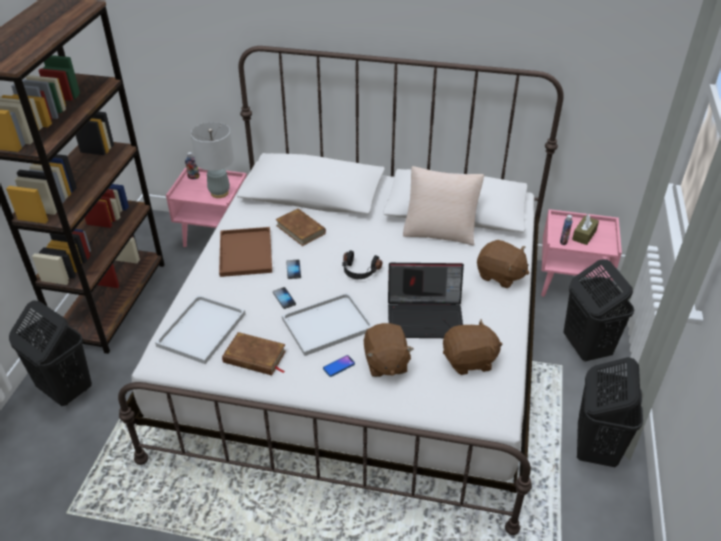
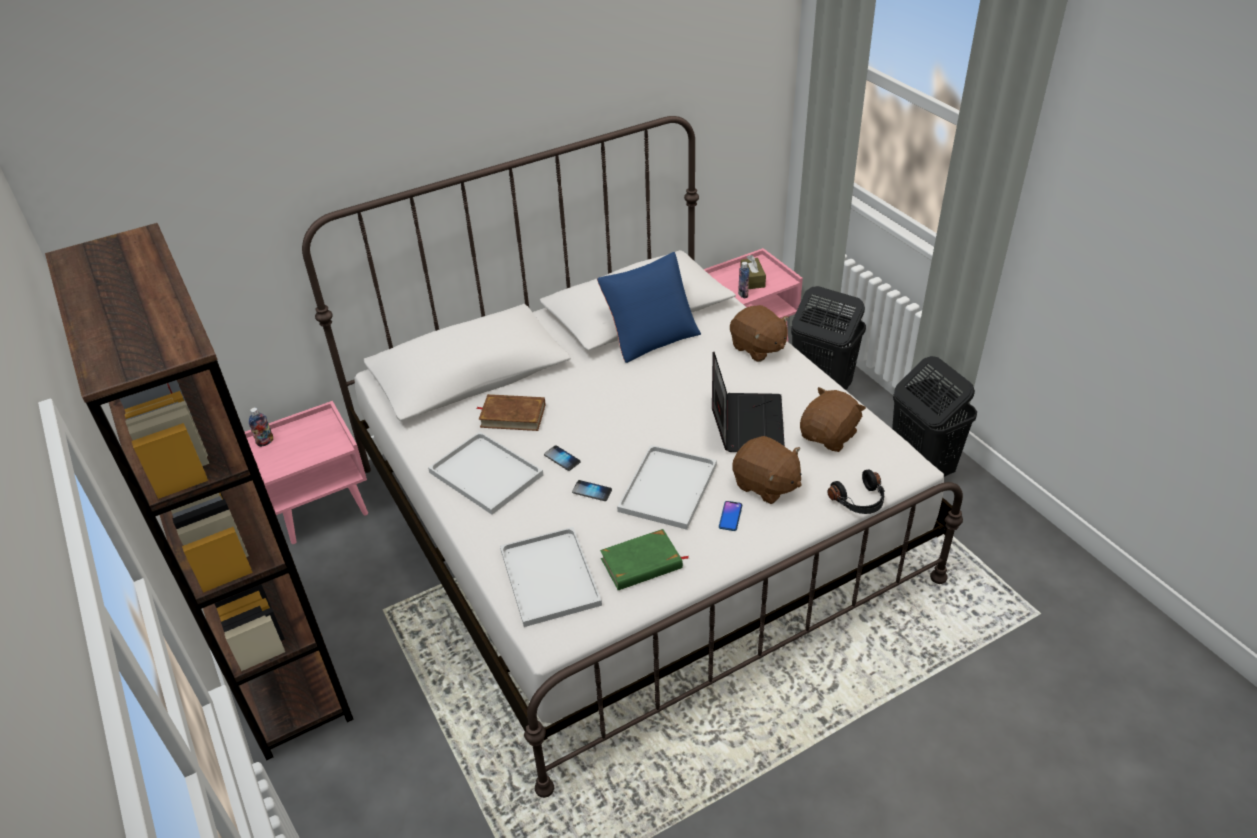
camera: 40 degrees left, 0 degrees up
black laundry basket [9,301,92,406] -> none
grey table lamp [191,122,234,198] -> none
brown tray [219,227,272,277] -> white tray [428,431,543,515]
brown book [222,332,286,375] -> green book [600,529,689,590]
black headphones [342,250,382,279] -> black headphones moved to [827,470,885,514]
laptop [388,263,464,338] -> laptop turned 45 degrees counterclockwise [712,352,785,452]
beige pillow [403,166,484,245] -> blue pillow [597,252,701,363]
brown plush toy [477,240,529,288] -> brown plush toy turned 60 degrees clockwise [730,305,789,362]

